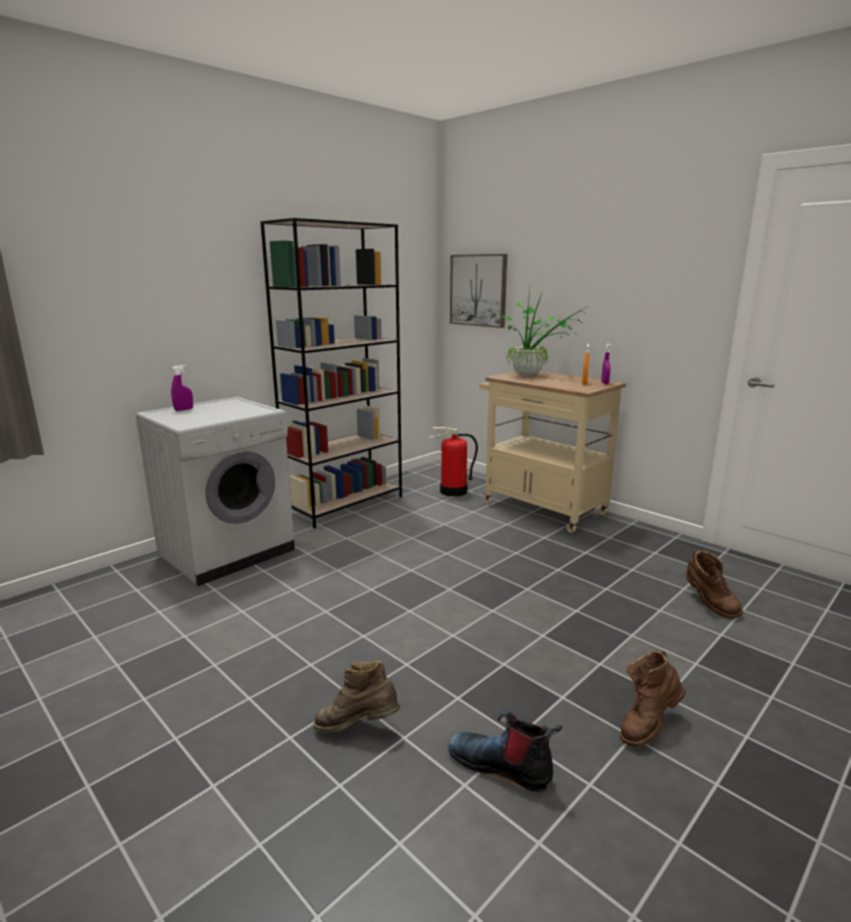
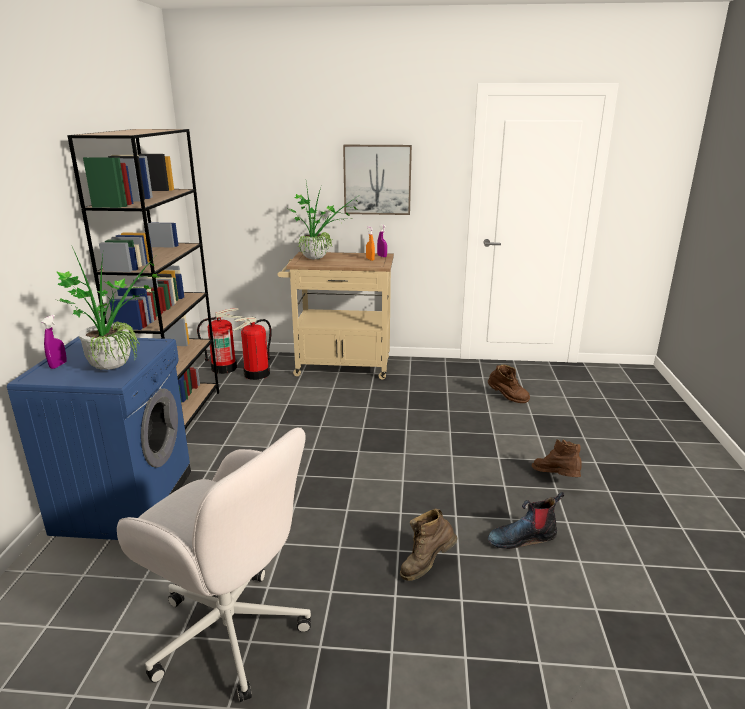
camera: 40 degrees left, 5 degrees up
white washing machine [136,397,295,586] -> blue washing machine [7,336,191,540]
picture [450,254,507,328] -> picture moved to [343,145,412,215]
brown boot [620,650,686,747] -> brown boot turned 135 degrees clockwise [531,439,582,477]
none -> potted plant [56,247,159,370]
none -> white office chair [117,428,311,702]
none -> fire extinguisher [197,308,242,374]

